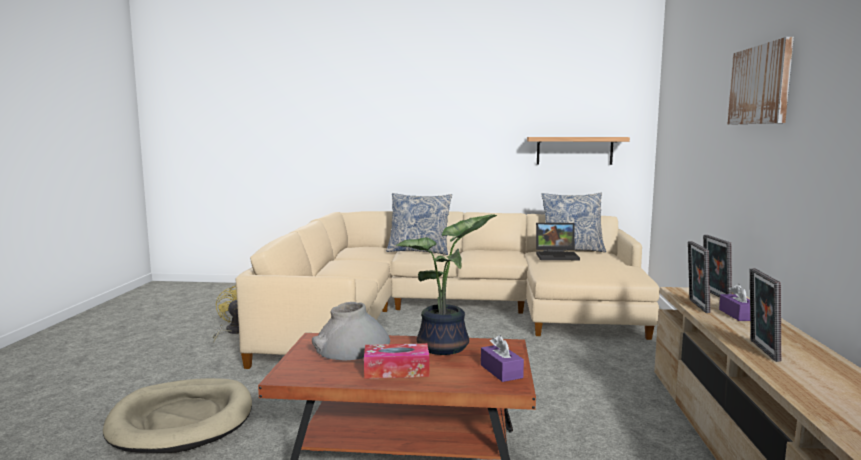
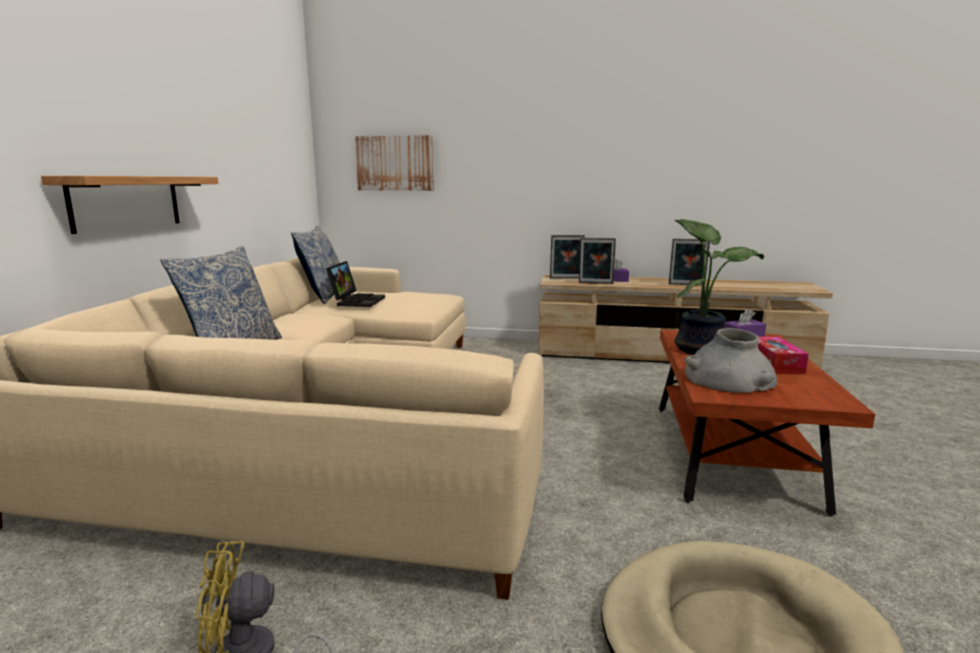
camera: 85 degrees left, 5 degrees up
shelf [527,137,630,165] -> shelf moved to [41,176,218,234]
picture [727,37,794,125] -> picture moved to [355,135,434,191]

